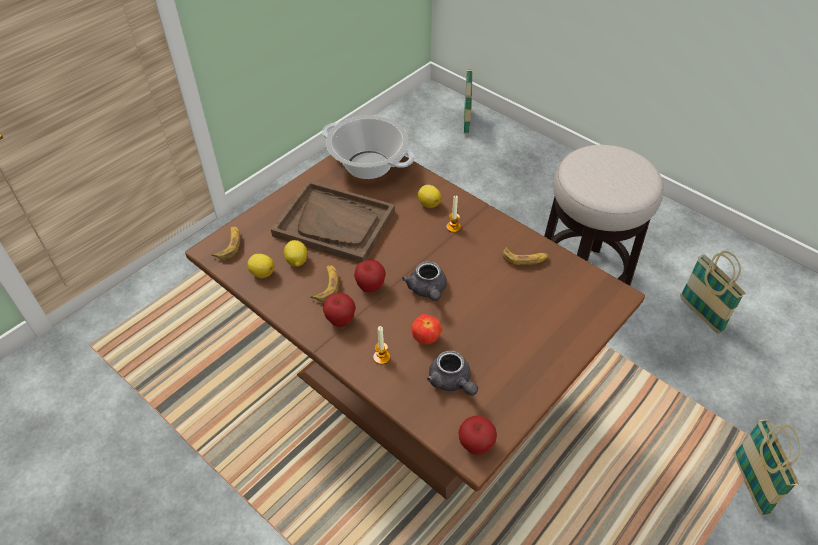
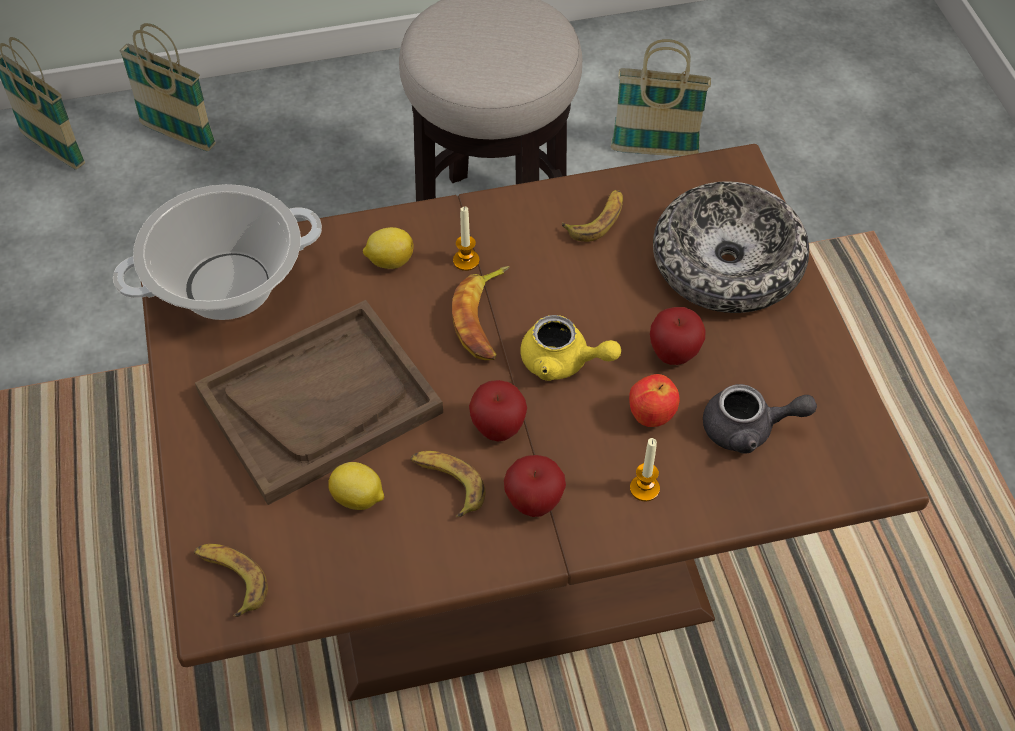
camera: 55 degrees left, 5 degrees up
lemon [247,254,275,278] -> none
grey teapot [402,261,447,301] -> yellow teapot [520,315,621,381]
apple [458,415,497,455] -> apple moved to [650,307,706,365]
basket [733,419,801,515] -> basket moved to [119,23,216,151]
none -> banana [452,266,510,360]
none -> bowl [653,181,809,313]

